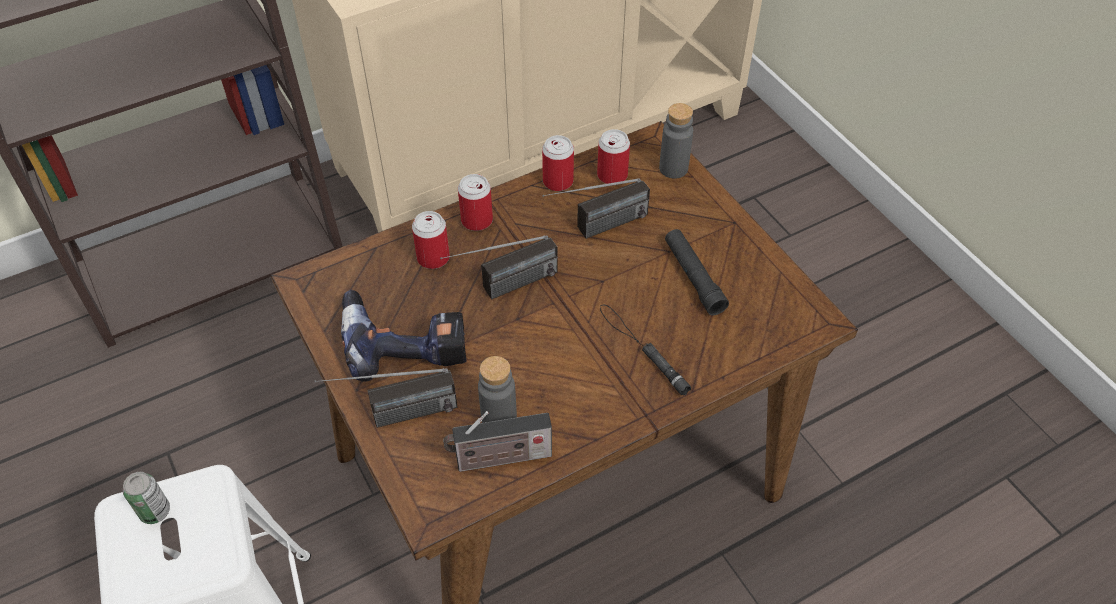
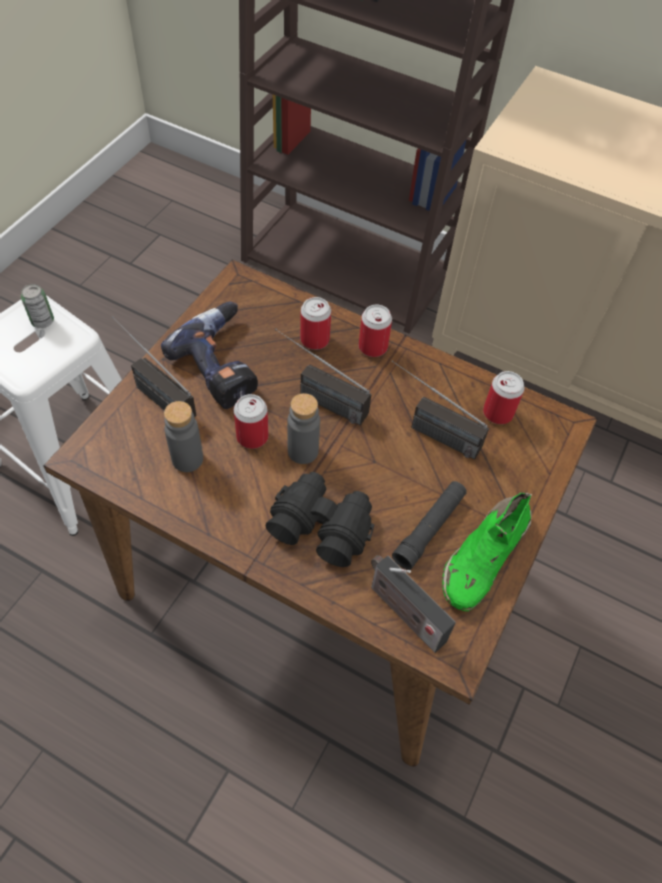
camera: 55 degrees right, 5 degrees up
radio [443,411,552,472] -> radio moved to [371,555,456,653]
can [542,135,574,191] -> can moved to [234,394,269,449]
black flashlight [600,305,691,396] -> black binoculars [266,472,374,567]
grey bottle [659,103,693,179] -> grey bottle moved to [287,393,320,464]
none -> green shoe [442,492,532,611]

